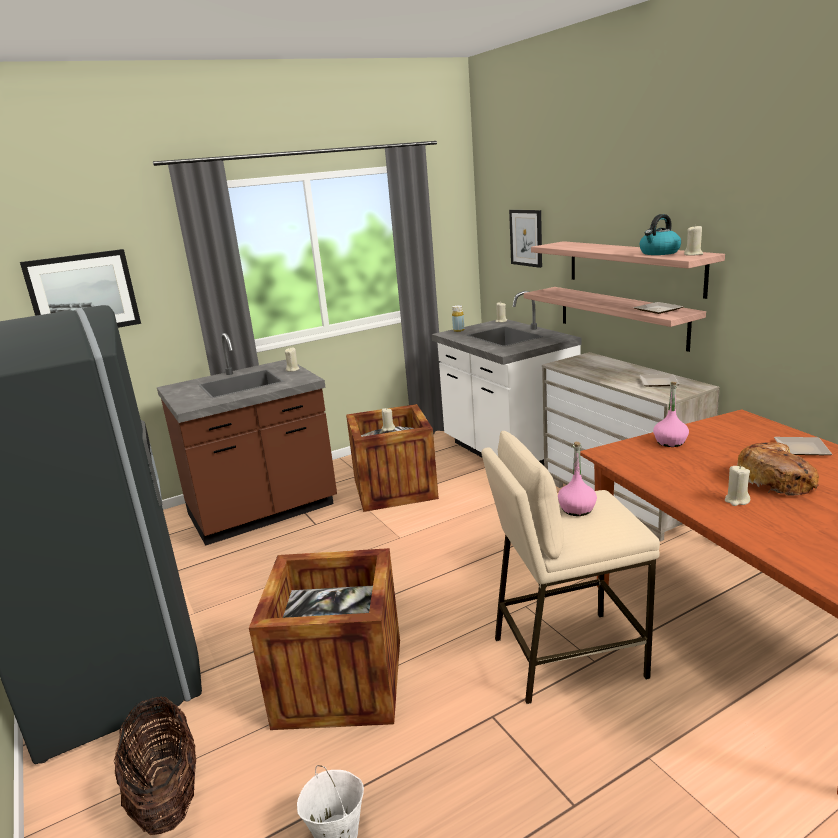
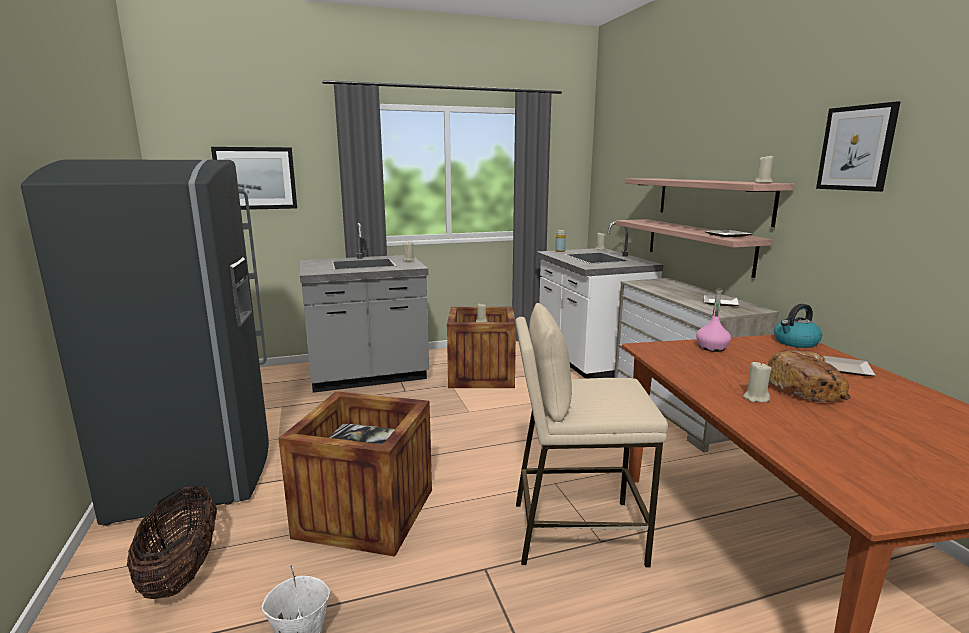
camera: 10 degrees right, 5 degrees down
brown counter [157,333,337,546] -> grey counter [300,223,429,393]
picture [509,210,542,268] -> picture moved to [816,101,900,192]
pink bottle [558,442,597,516] -> none
kettle [640,214,681,255] -> kettle moved to [774,304,822,348]

